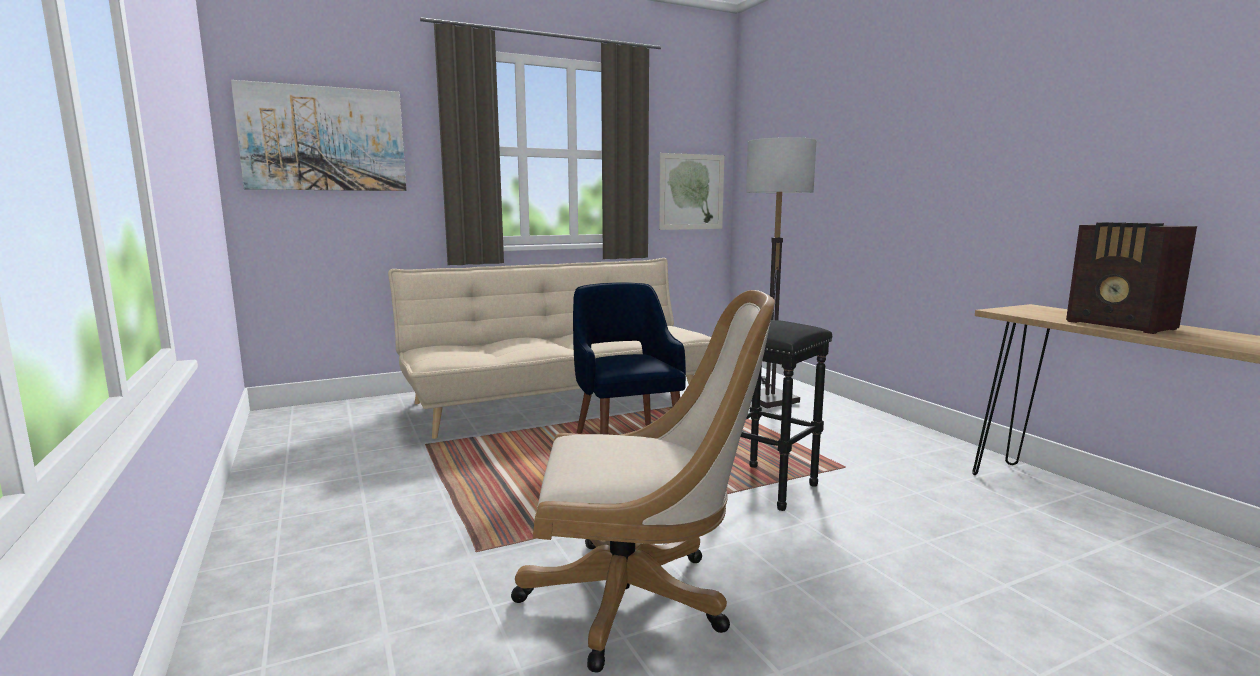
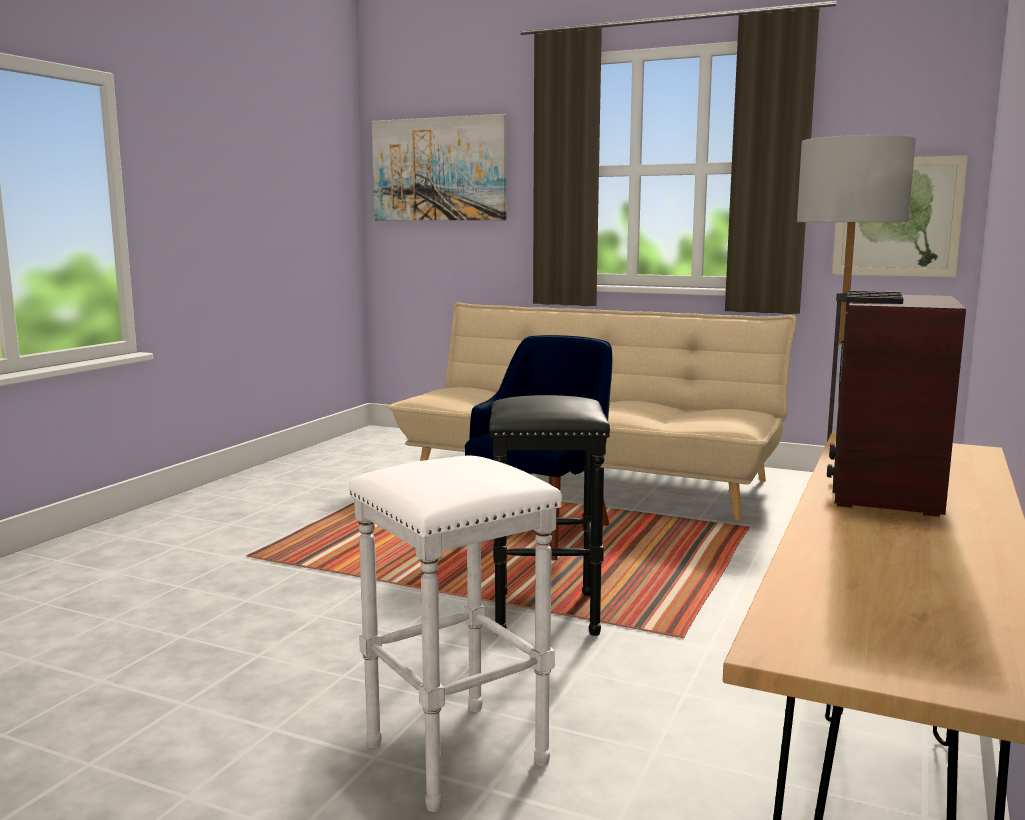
camera: 50 degrees right, 0 degrees up
office chair [511,290,775,673] -> none
none -> white stool [348,456,562,812]

